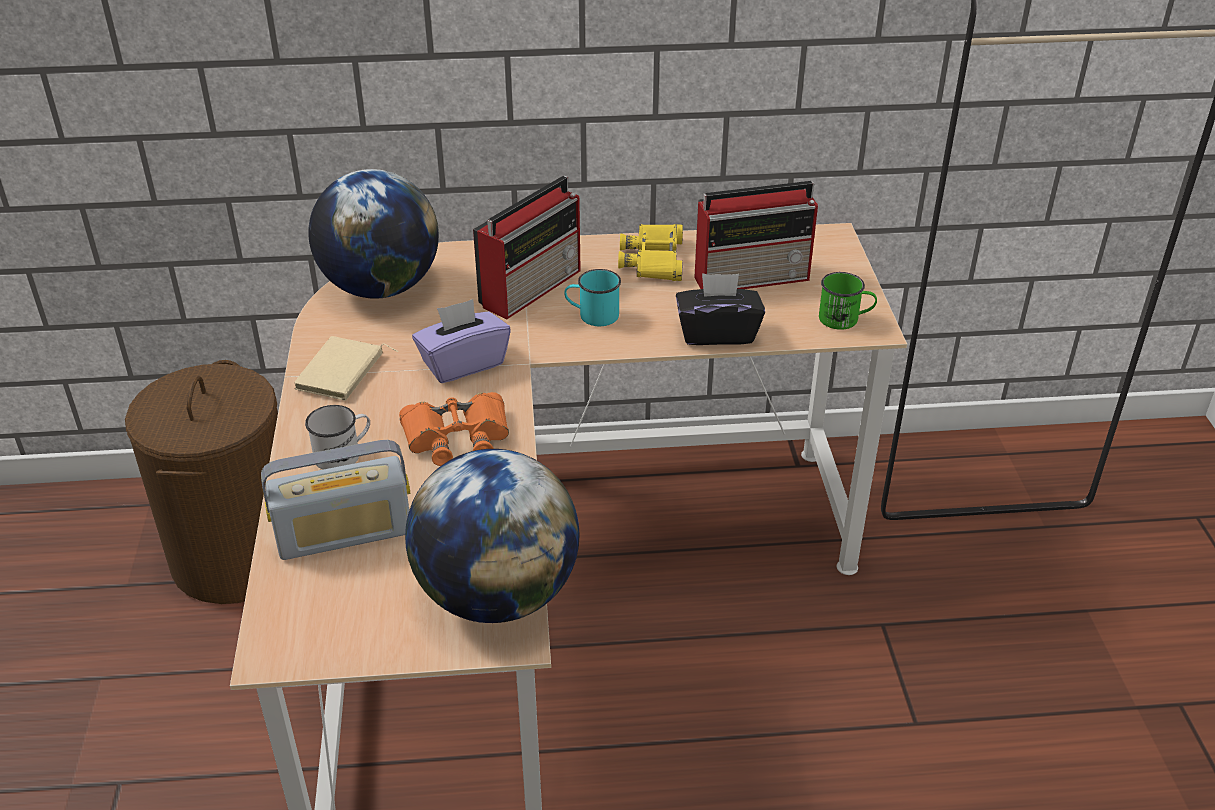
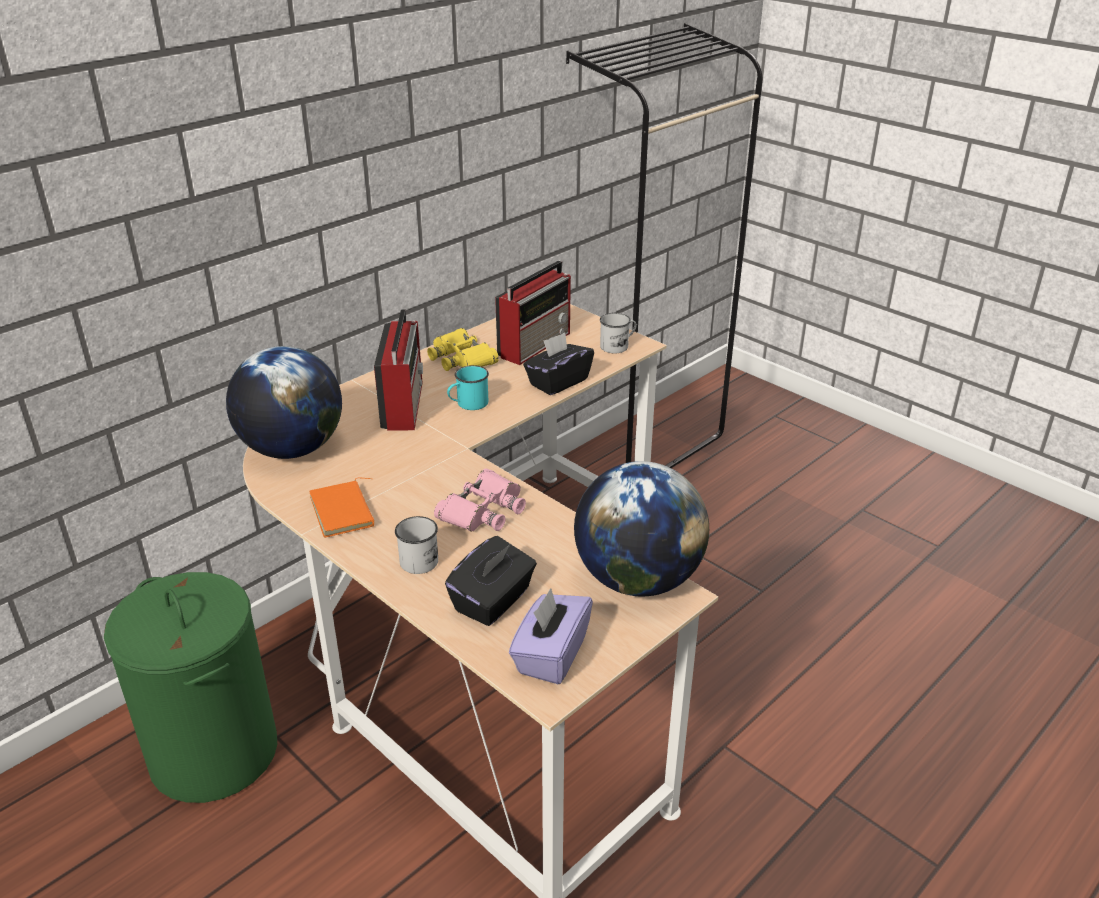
camera: 40 degrees left, 5 degrees down
brown laundry basket [125,360,278,604] -> green laundry basket [104,572,277,803]
radio [261,440,410,560] -> black tissue box [445,536,537,626]
beige book [294,336,399,401] -> orange book [309,478,374,538]
orange binoculars [399,392,509,466] -> pink binoculars [434,468,526,532]
purple tissue box [412,299,511,383] -> purple tissue box moved to [509,588,593,684]
green mug [819,272,877,330] -> white mug [600,313,637,353]

